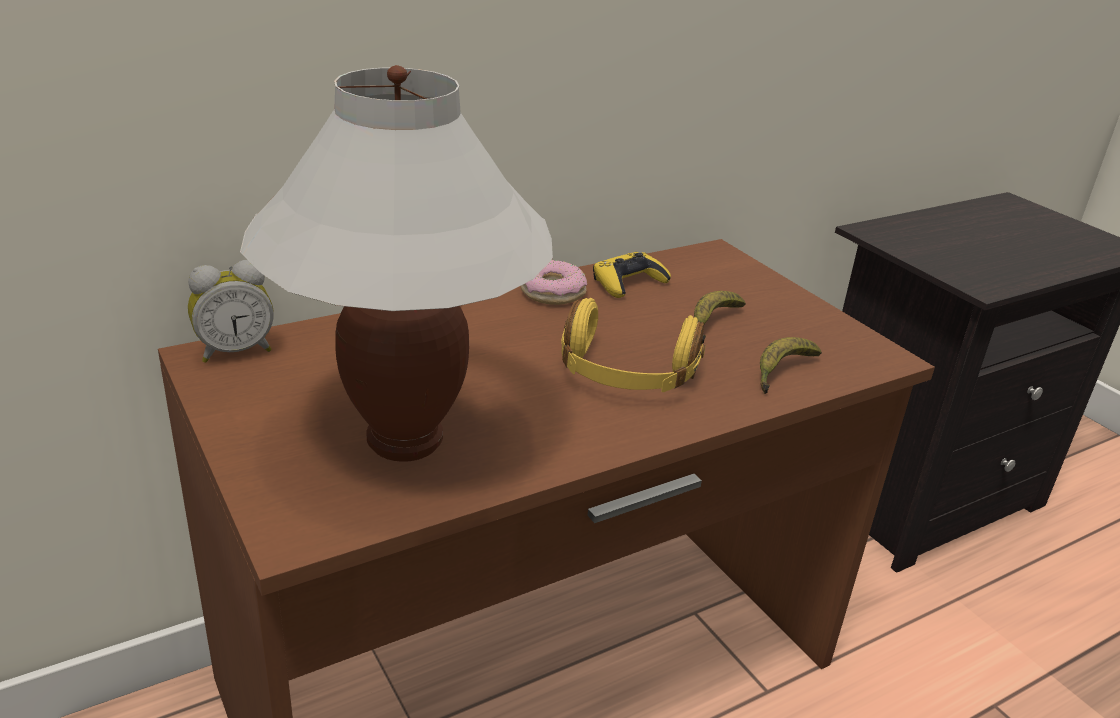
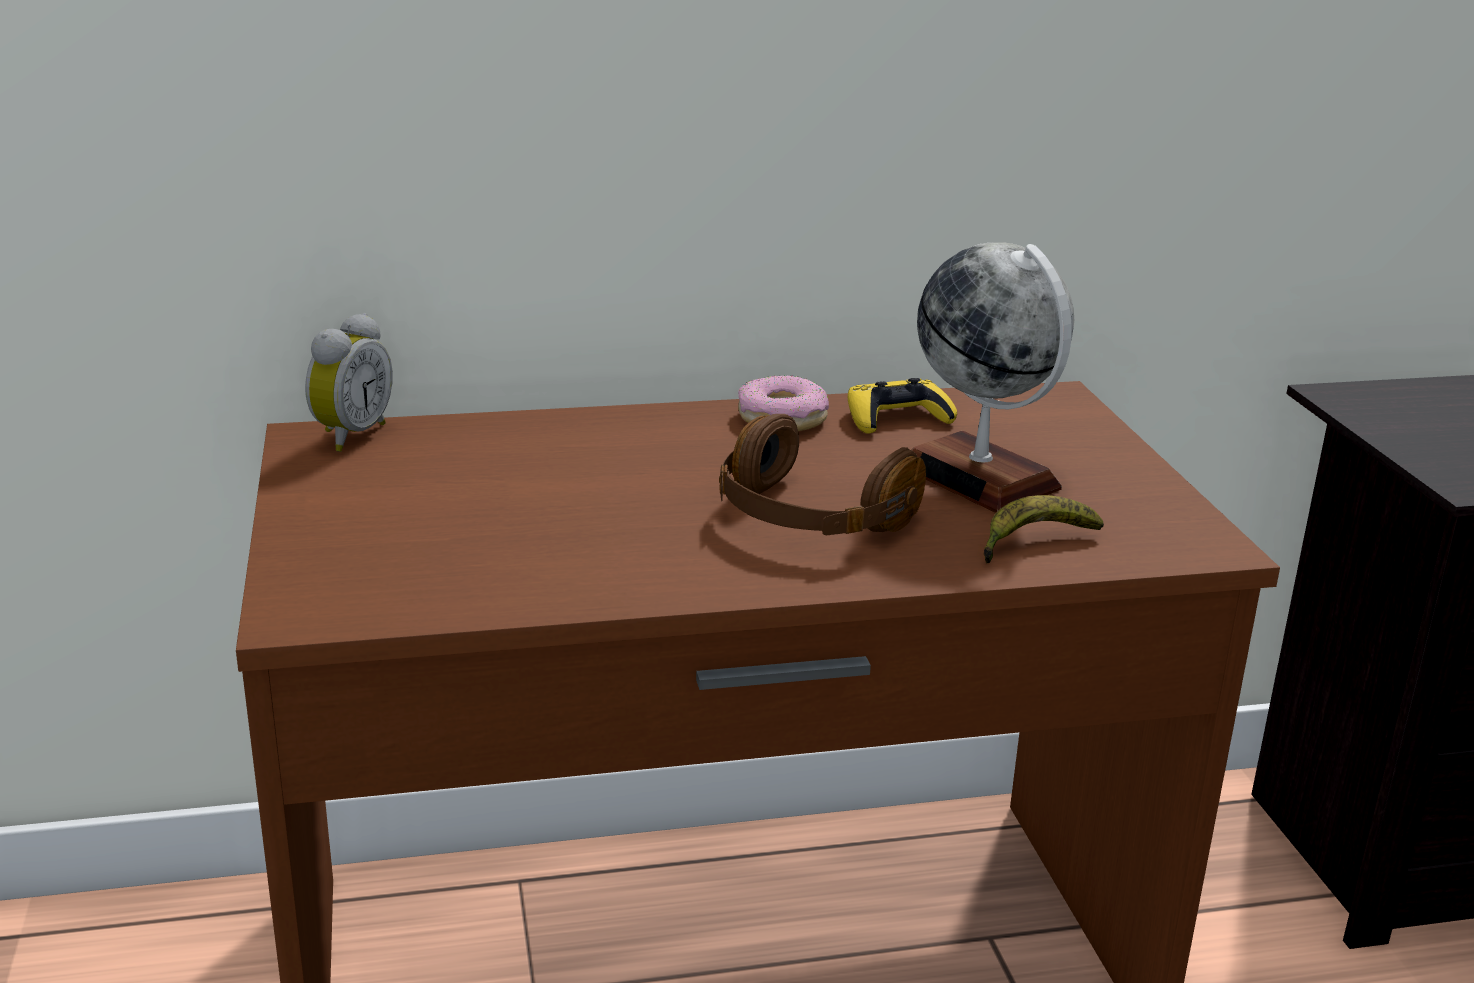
camera: 20 degrees right, 5 degrees down
alarm clock [188,260,274,363] -> alarm clock turned 60 degrees counterclockwise [305,313,393,452]
white table lamp [240,65,553,462] -> none
yellow headphones [561,298,705,392] -> brown headphones [719,414,926,536]
banana [694,291,746,344] -> globe [911,242,1074,513]

